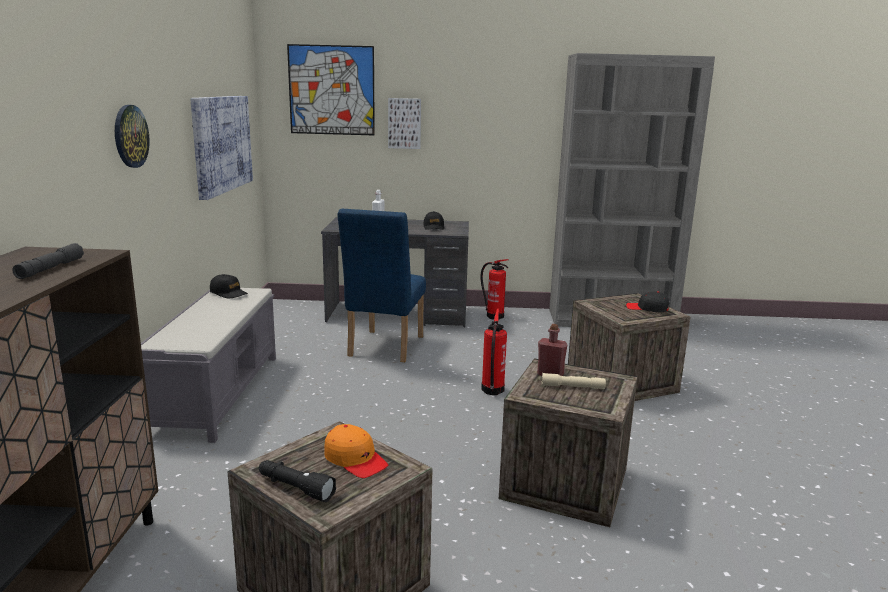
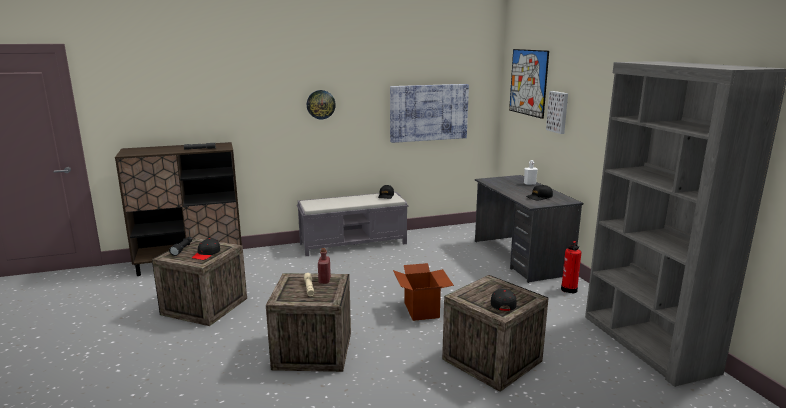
camera: 70 degrees right, 0 degrees up
orange cap [324,424,388,478] -> black cap [192,238,220,260]
blue chair [337,209,426,362] -> none
fire extinguisher [481,309,507,395] -> cardboard box [393,263,454,321]

